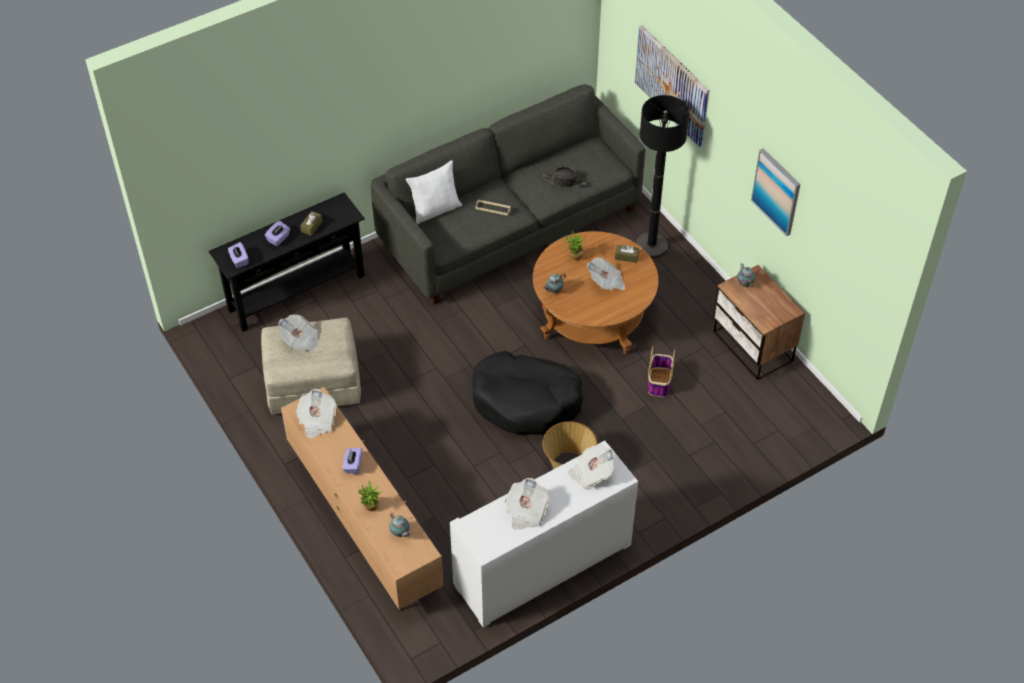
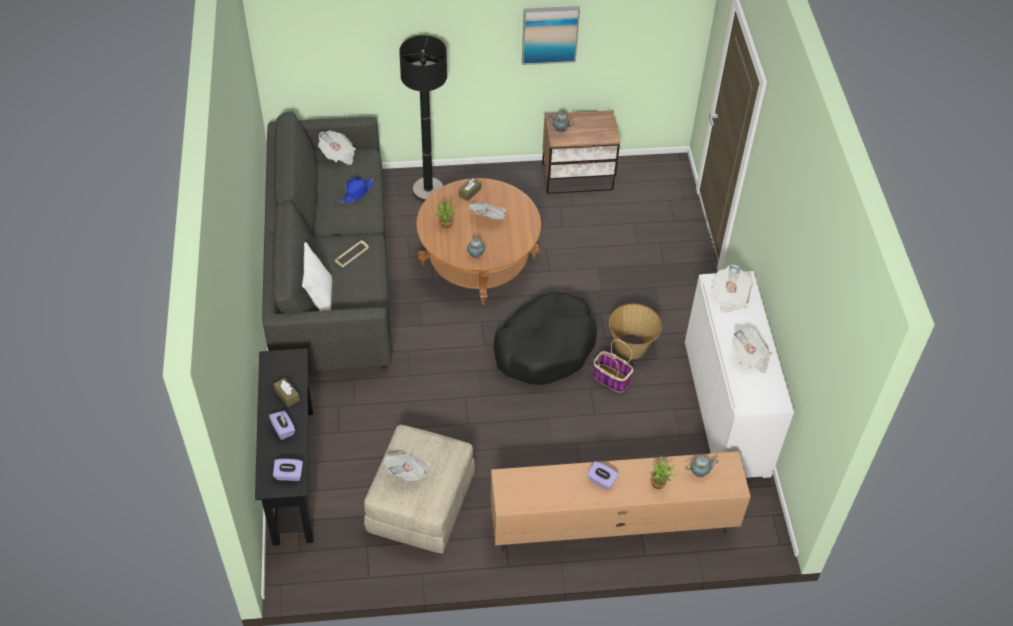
camera: 65 degrees left, 0 degrees up
newspaper [296,389,337,438] -> newspaper moved to [318,130,356,165]
black hat [543,167,587,187] -> blue hat [339,177,374,204]
picture [635,25,710,147] -> none
basket [648,346,675,397] -> basket moved to [593,340,634,393]

